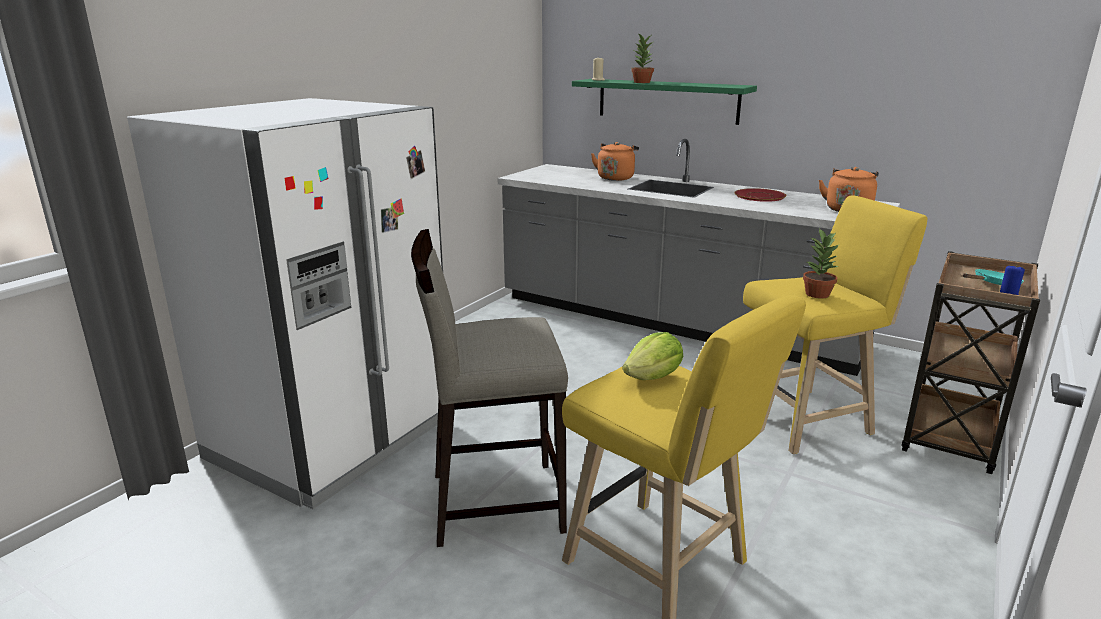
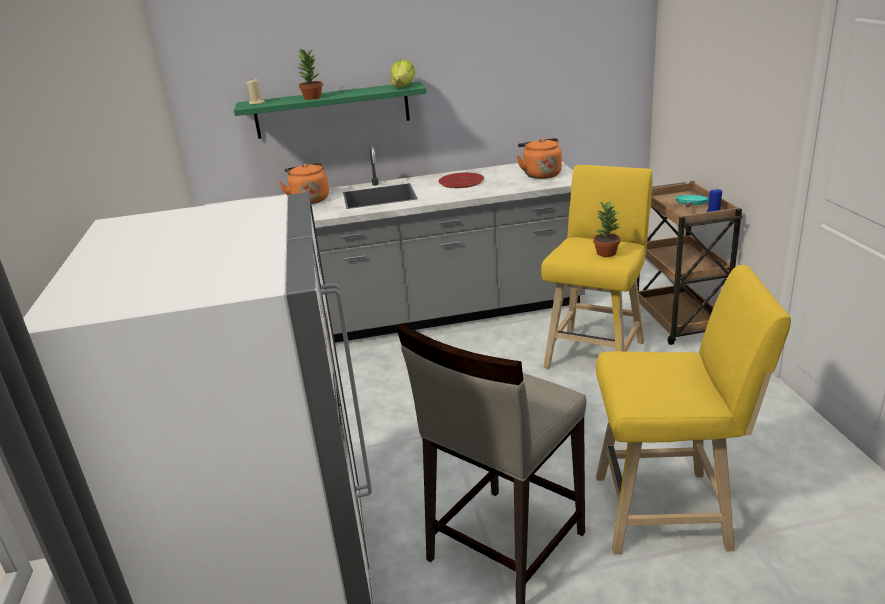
camera: 40 degrees left, 5 degrees up
lettuce [623,332,683,380] -> lettuce moved to [391,60,415,87]

